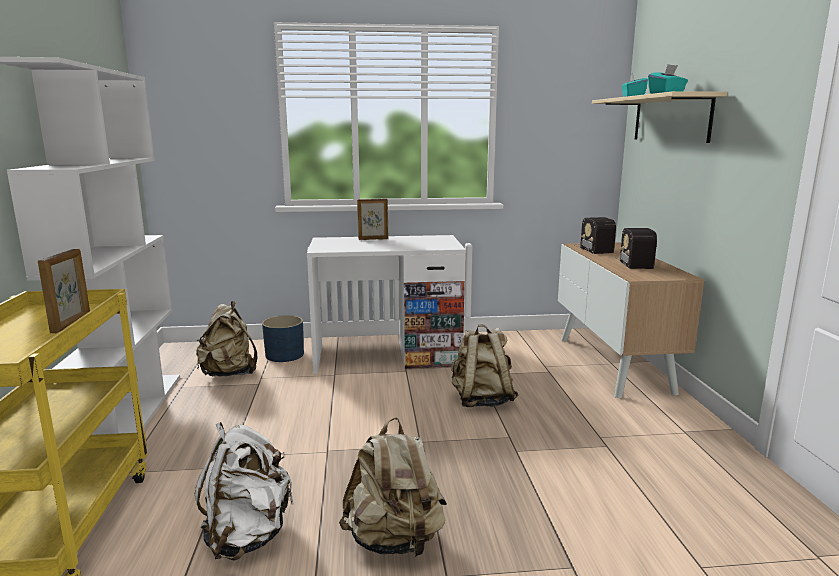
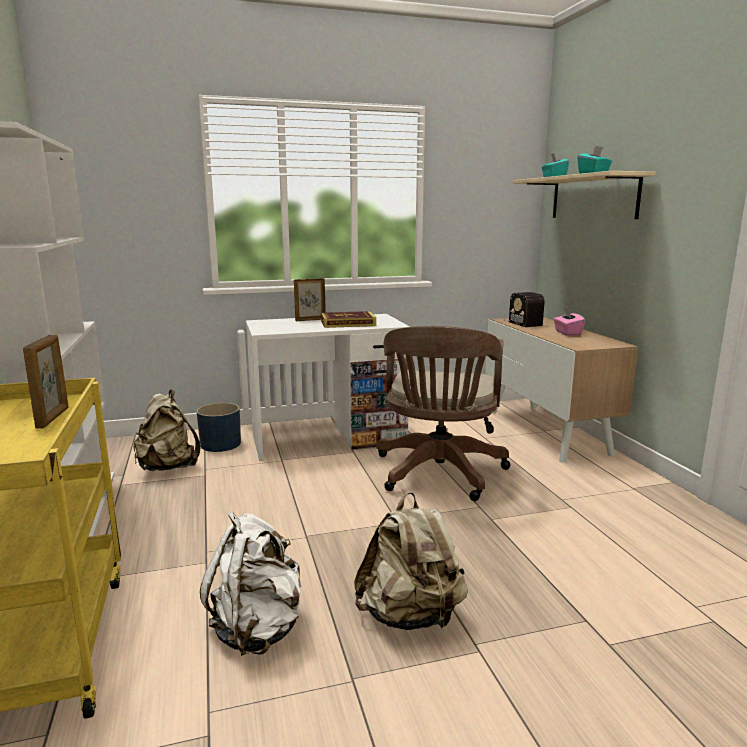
camera: 10 degrees left, 0 degrees up
beige backpack [451,324,518,407] -> brown office chair [376,326,510,501]
radio [615,228,657,269] -> pink tissue box [554,309,585,336]
none -> book [321,311,376,328]

